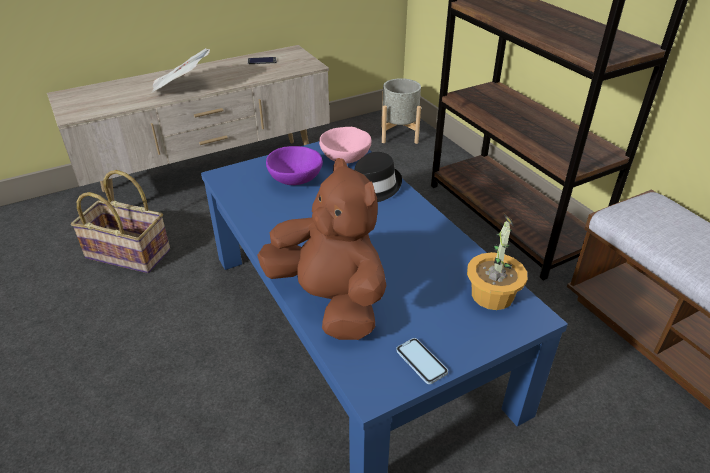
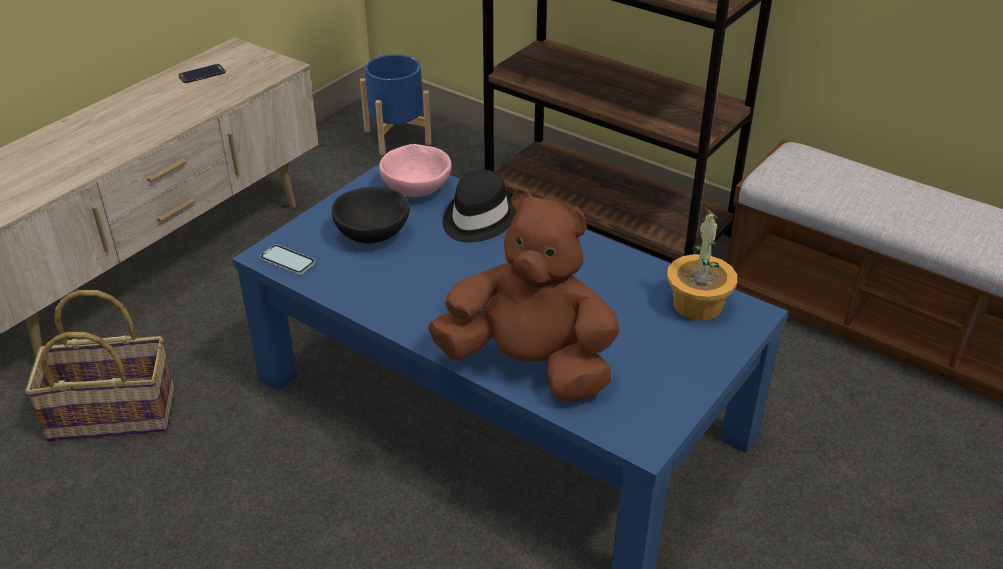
camera: 25 degrees left, 0 degrees up
newspaper [151,48,210,93] -> none
purple bowl [266,146,323,185] -> black bowl [332,187,410,243]
grey planter [381,78,421,144] -> blue planter [360,54,432,155]
phone [396,338,448,384] -> phone moved to [260,244,316,275]

